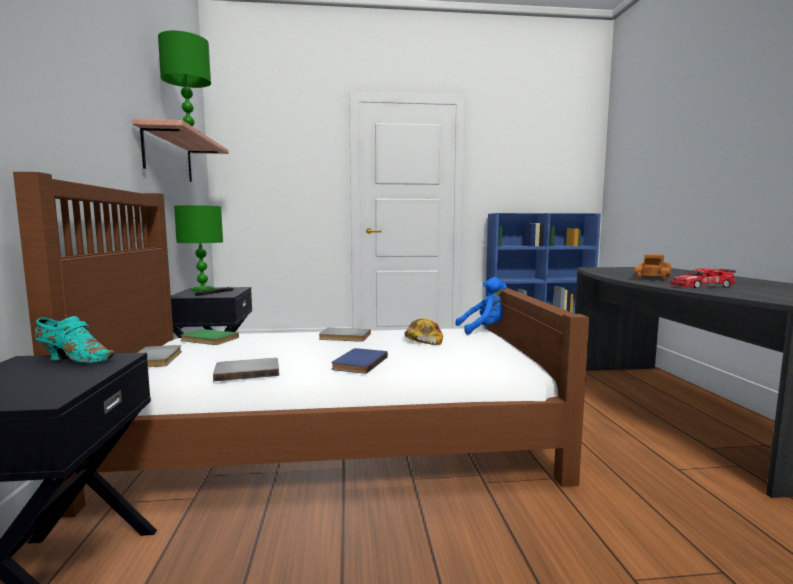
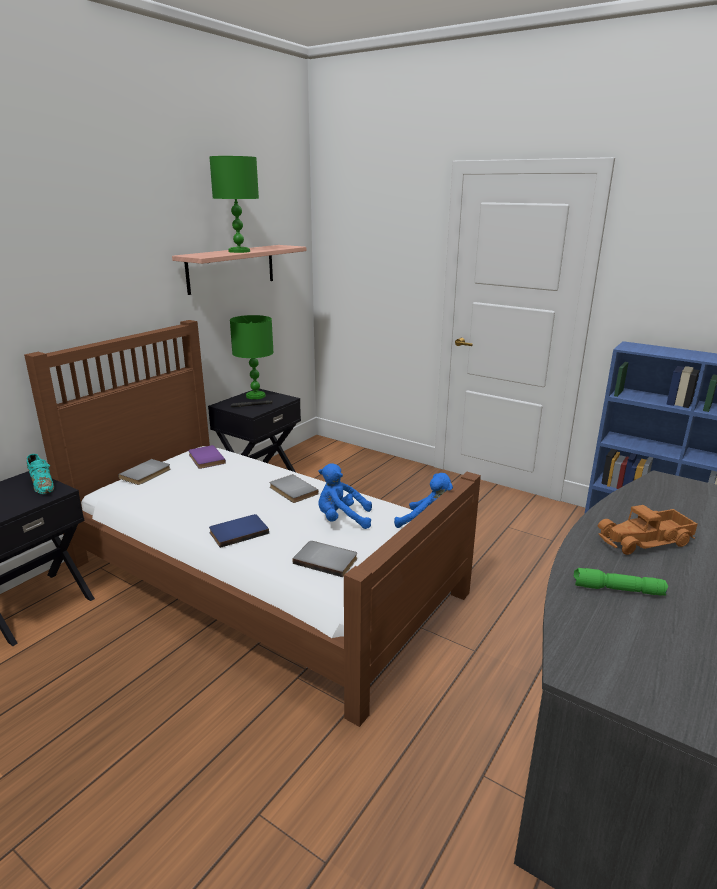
camera: 40 degrees right, 15 degrees up
green book [180,329,239,345] -> purple book [188,445,226,469]
grey book [213,358,279,381] -> grey book moved to [293,541,357,577]
cap [404,318,443,345] -> blue plush toy [318,463,372,529]
toy car [670,268,736,288] -> green flashlight [574,568,668,596]

